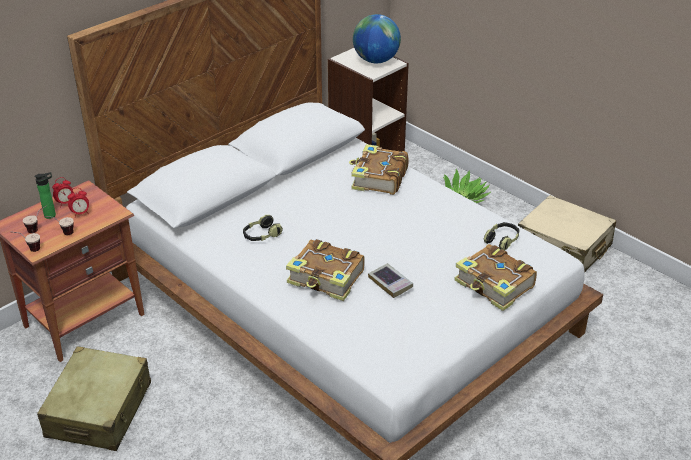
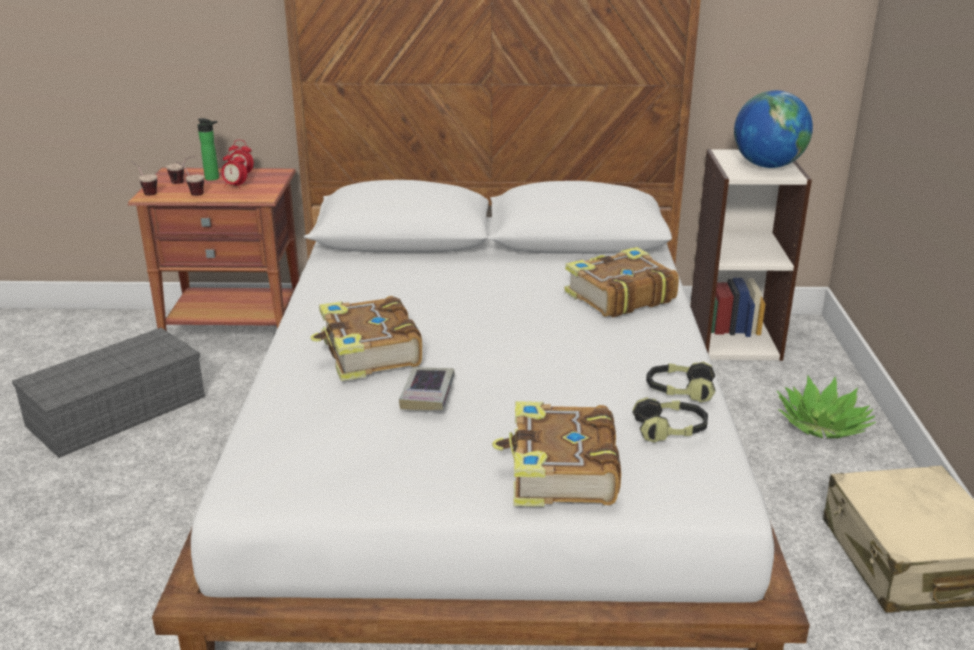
camera: 45 degrees right, 10 degrees down
beige suitcase [37,346,151,451] -> grey storage box [12,328,205,458]
headphones [243,215,283,241] -> headphones moved to [646,361,716,403]

